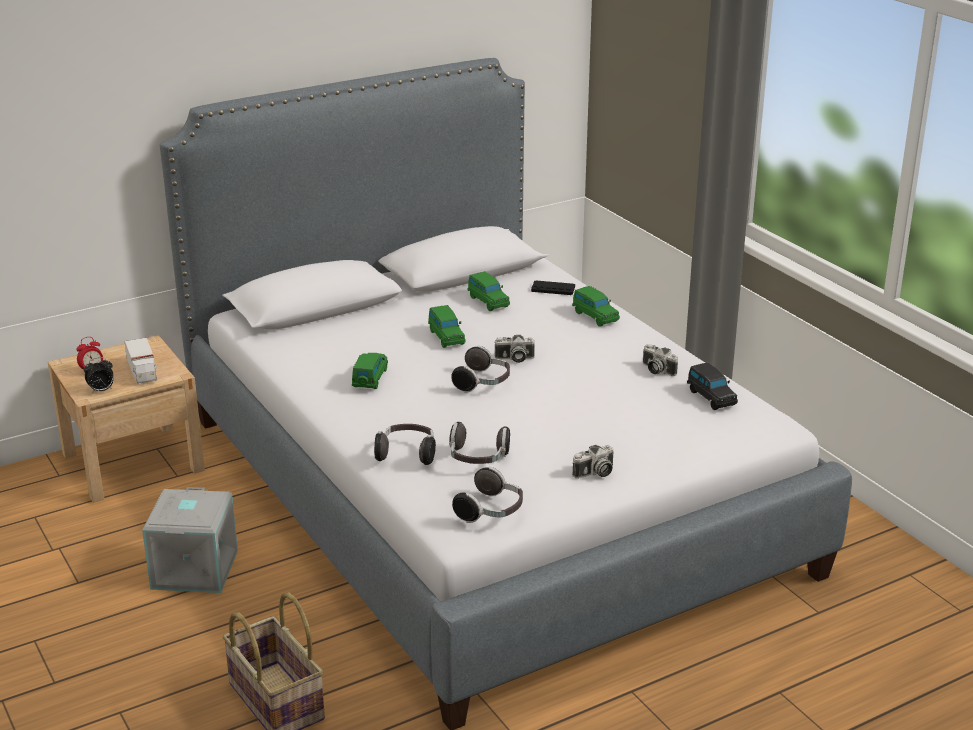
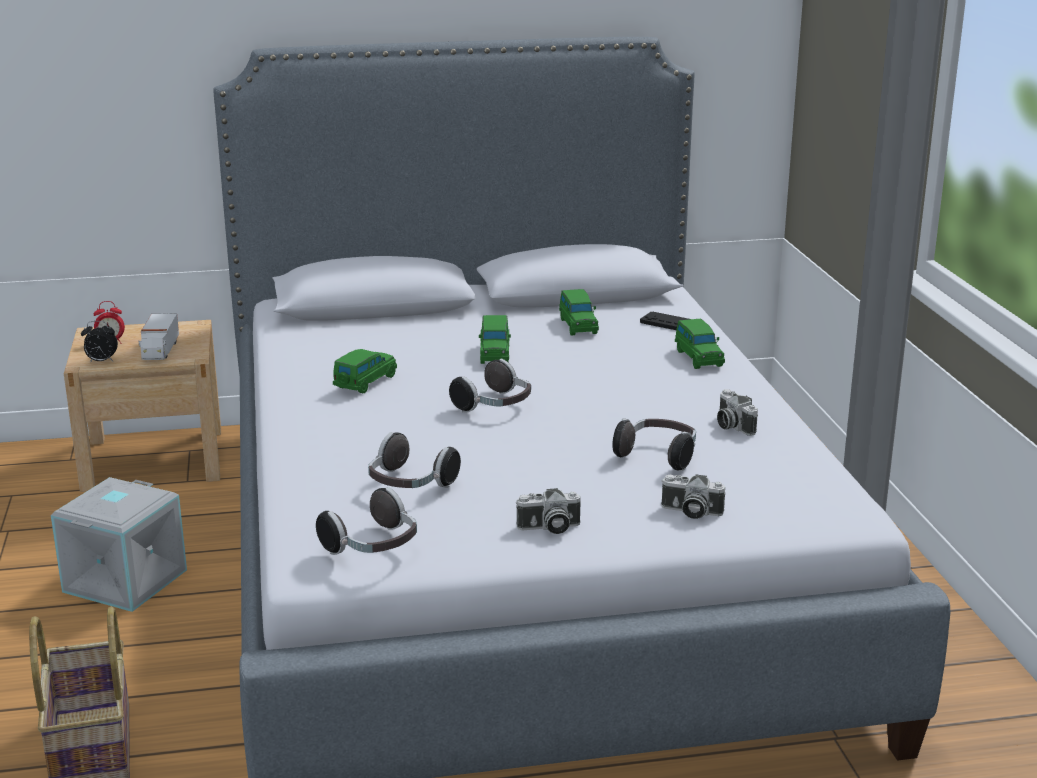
camera: 20 degrees right, 5 degrees down
headphones [374,424,436,465] -> headphones moved to [612,418,696,471]
camera [494,335,535,363] -> camera moved to [661,474,725,519]
black toy car [687,362,738,410] -> none

